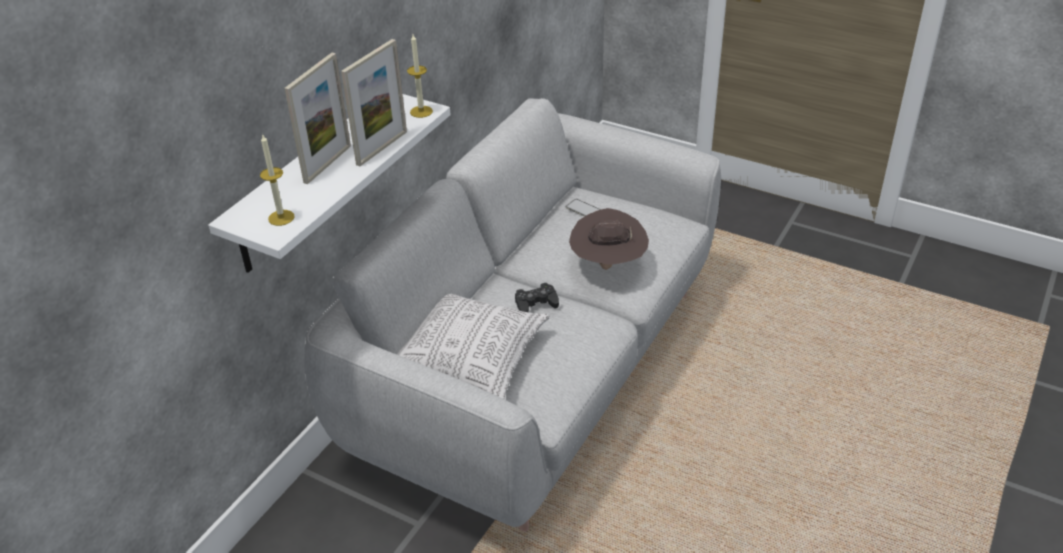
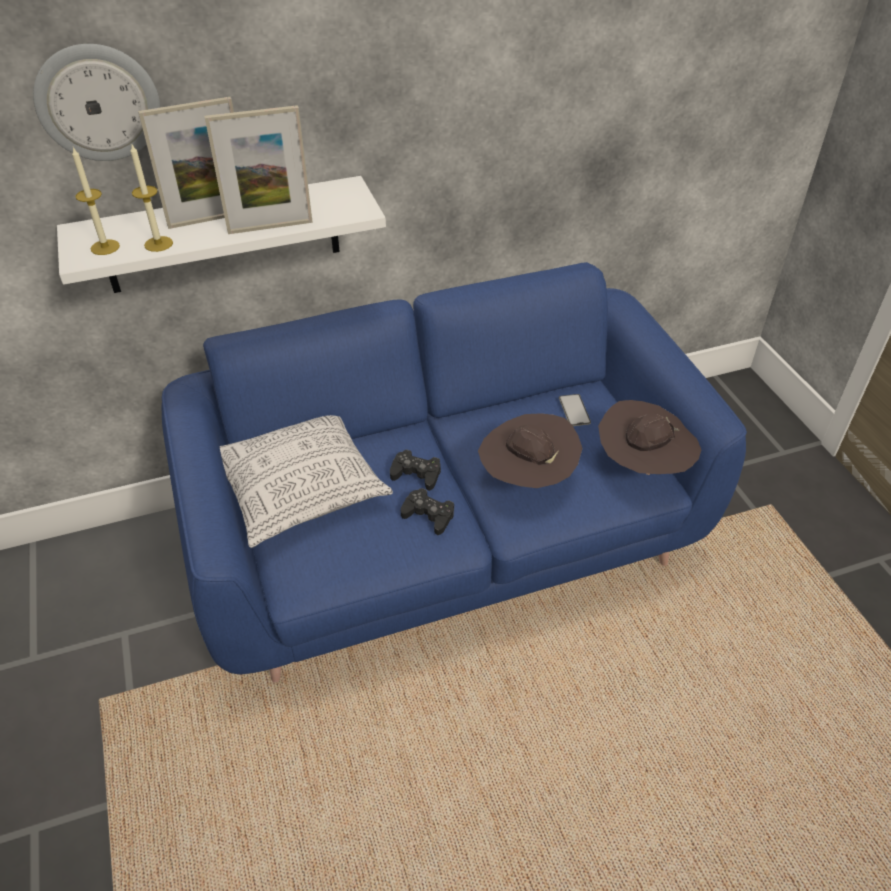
camera: 40 degrees right, 5 degrees up
grey sofa [304,98,721,531] -> blue sofa [162,262,747,683]
candle [407,34,433,118] -> candle moved to [130,143,173,252]
none -> wall clock [33,44,160,161]
none -> black game controller [401,488,454,535]
none -> brown hat [598,400,701,475]

